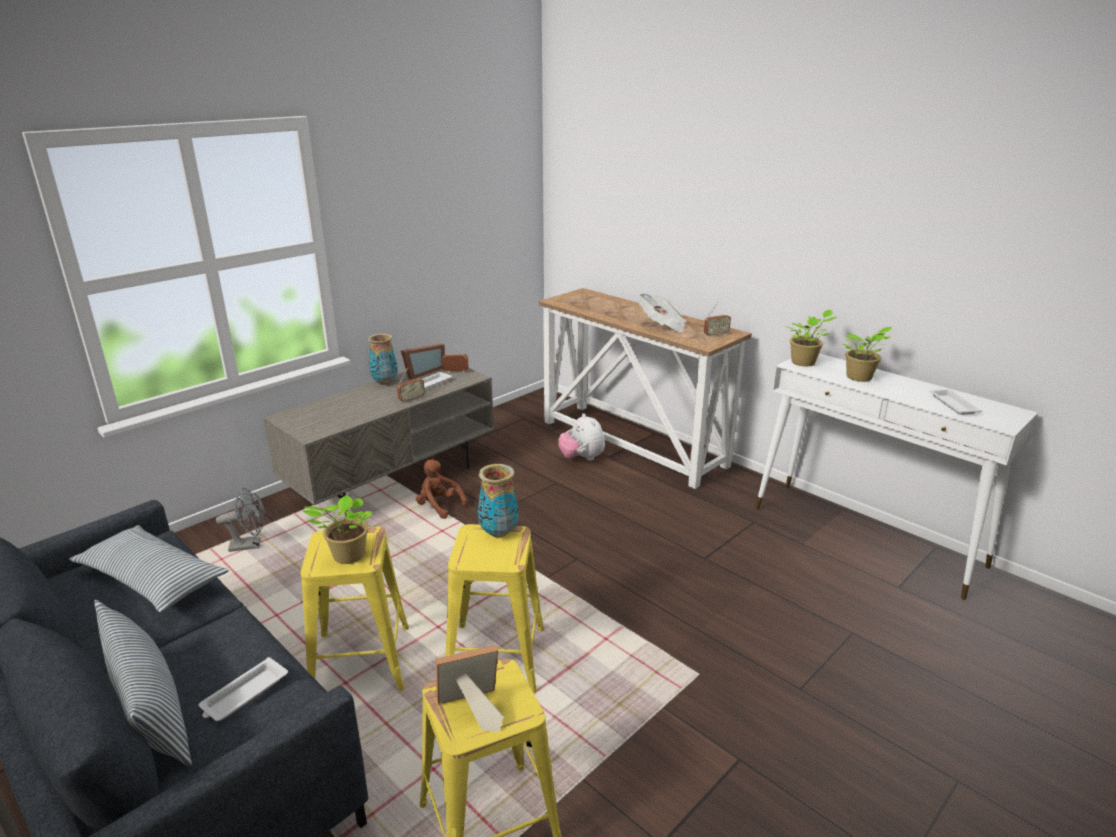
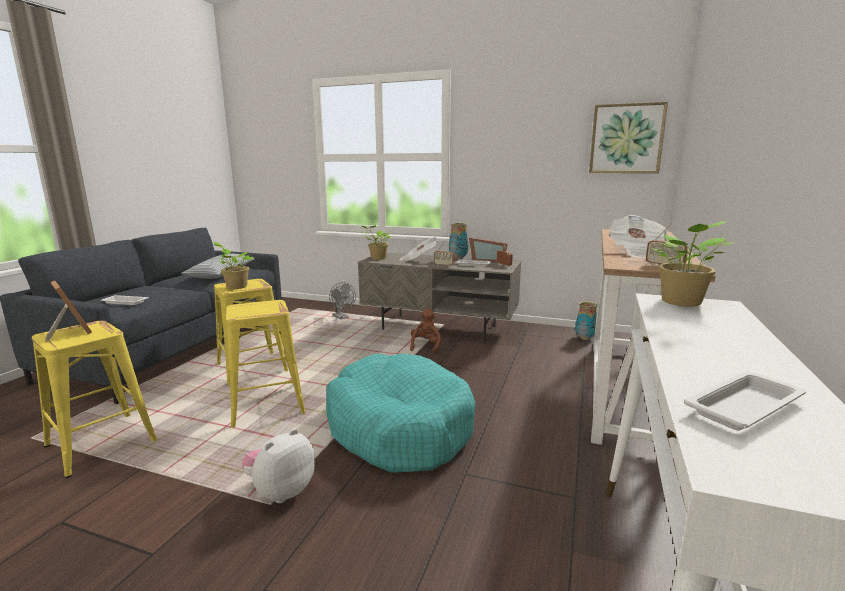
camera: 65 degrees right, 10 degrees down
pillow [94,600,192,767] -> none
vase [478,464,518,538] -> vase moved to [575,301,598,340]
plush toy [558,413,605,461] -> plush toy moved to [242,429,315,503]
potted plant [843,327,892,382] -> potted plant moved to [361,225,390,260]
none -> turquoise dog bed [326,354,475,473]
none -> newspaper [400,237,438,261]
none -> picture [589,102,668,173]

